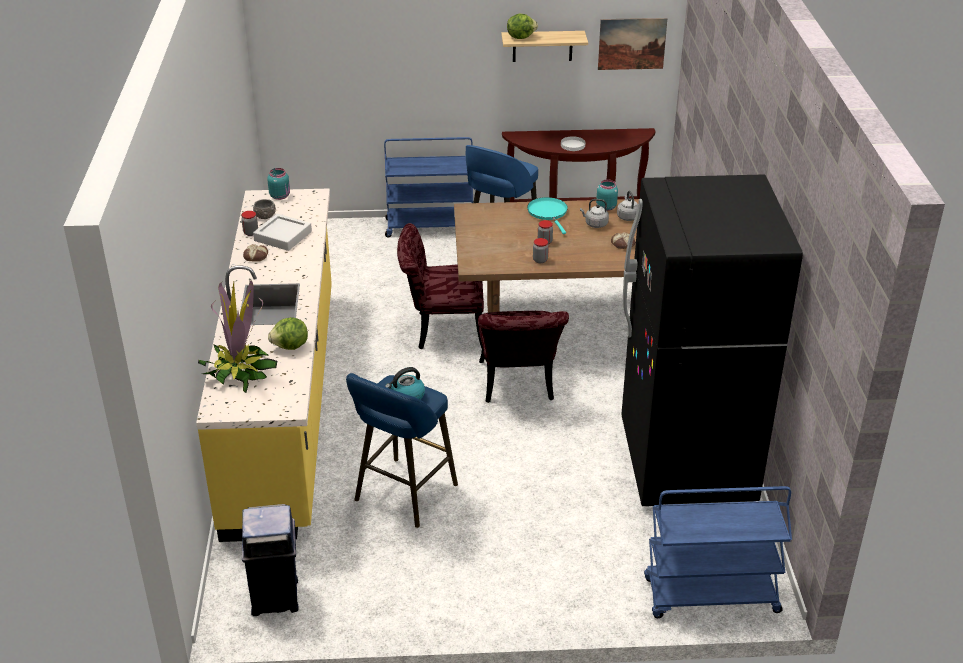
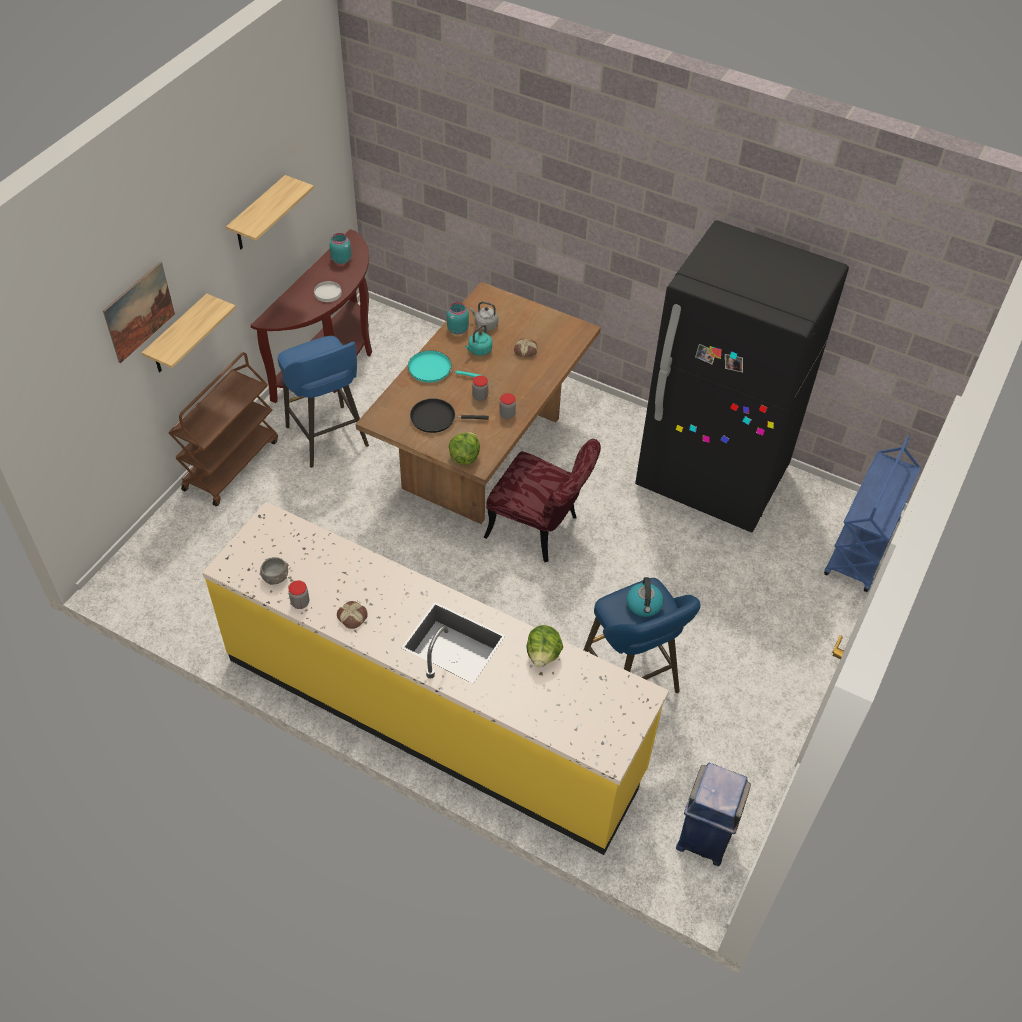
camera: 60 degrees left, 15 degrees up
potted plant [198,280,277,393] -> none
grey tray [253,214,312,251] -> none
turquoise jar [267,168,290,200] -> turquoise jar moved to [329,233,351,264]
blue cart [384,137,473,237] -> brown cart [169,352,278,506]
red chair [397,223,484,349] -> none
lettuce [507,14,538,39] -> lettuce moved to [449,432,480,465]
grey kettle [580,199,609,228] -> turquoise kettle [465,325,492,356]
picture [598,18,667,70] -> picture moved to [103,262,175,364]
none -> shelf [142,294,236,372]
none -> black frying pan [410,399,489,433]

